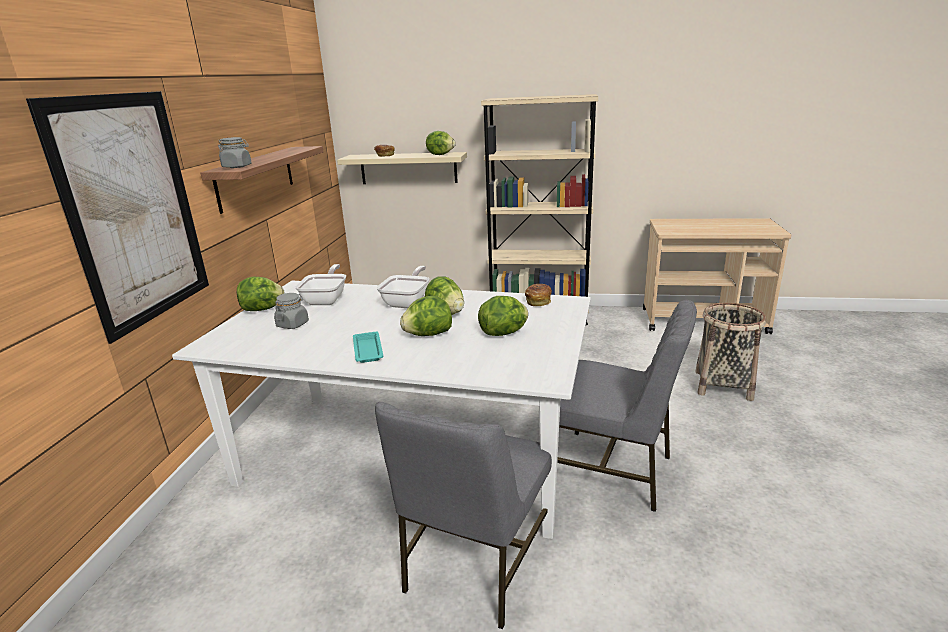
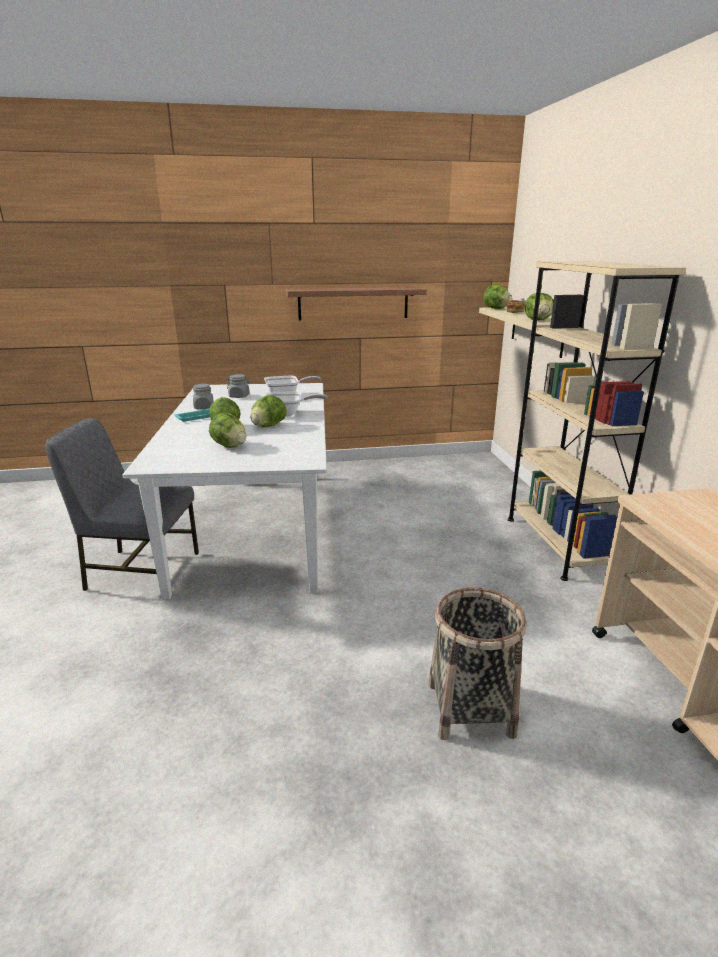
camera: 70 degrees right, 0 degrees up
picture [26,91,209,344] -> none
grey jar [218,137,252,168] -> grey jar moved to [193,384,214,409]
lettuce [237,277,285,311] -> lettuce moved to [483,284,512,309]
bread [525,284,552,306] -> none
grey chair [557,300,697,512] -> none

